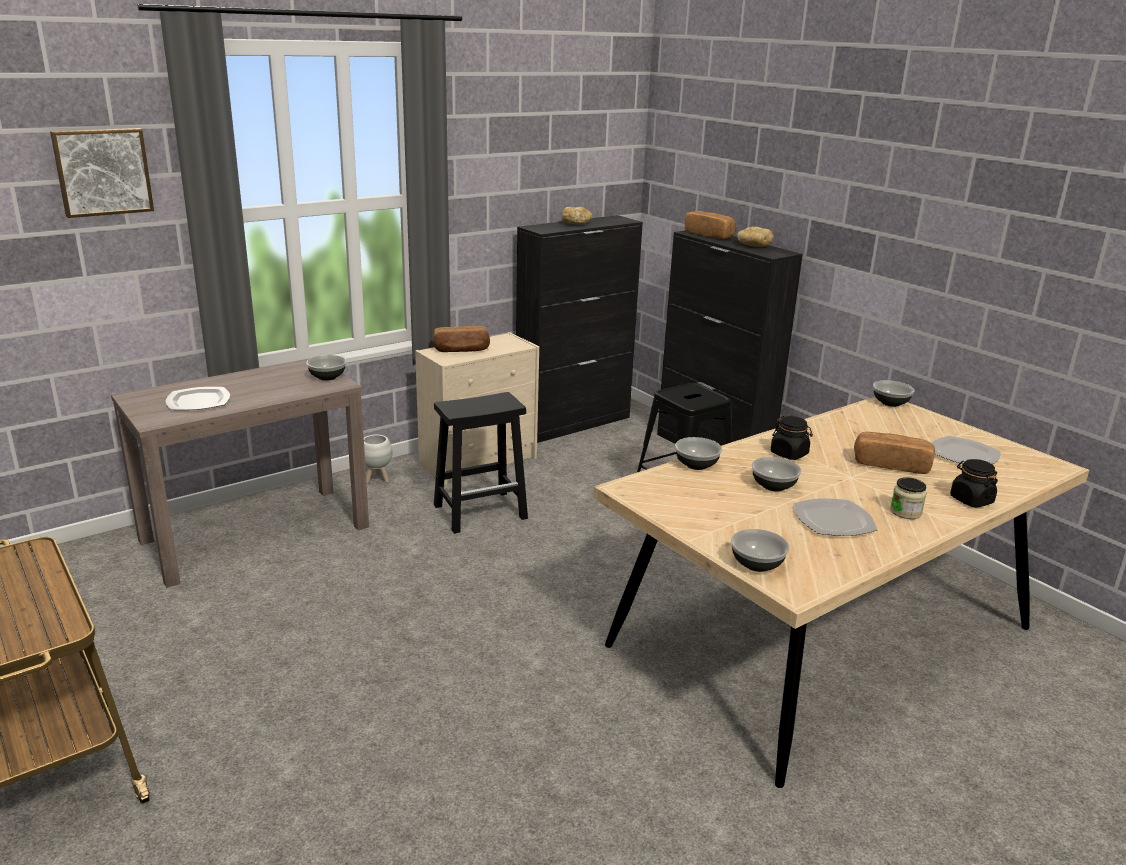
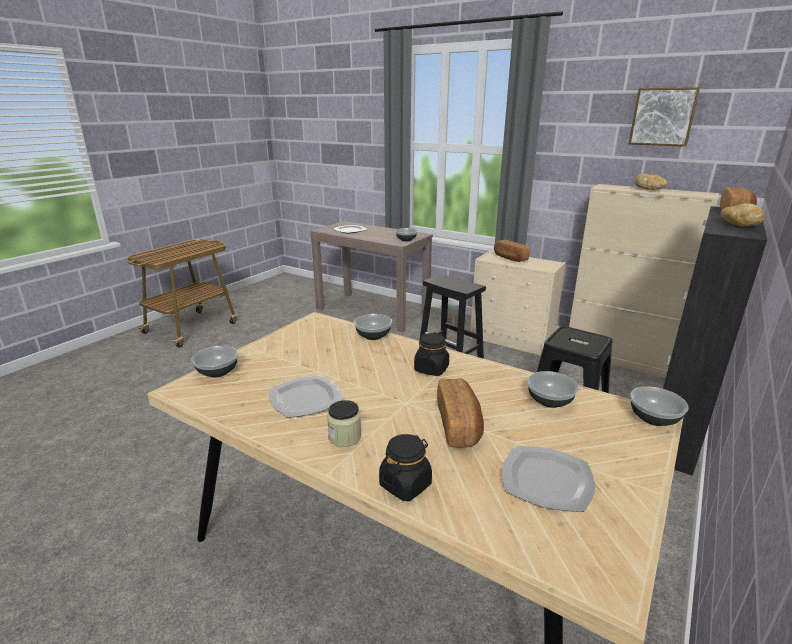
camera: 70 degrees right, 0 degrees up
picture [50,128,154,218] -> picture moved to [629,87,700,147]
black cabinet [516,215,643,443] -> beige cabinet [569,184,719,378]
bowl [752,457,801,491] -> bowl moved to [527,371,579,408]

